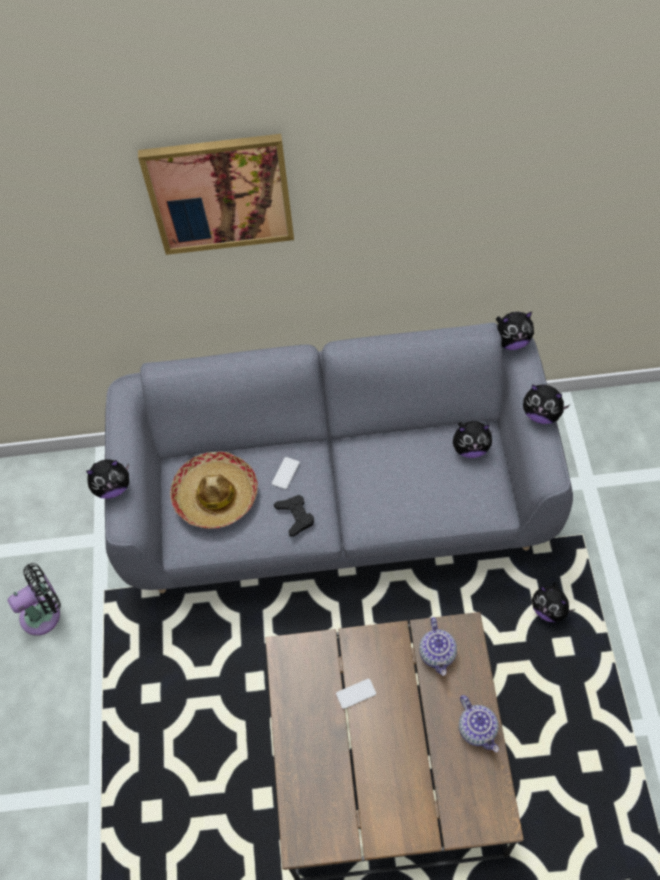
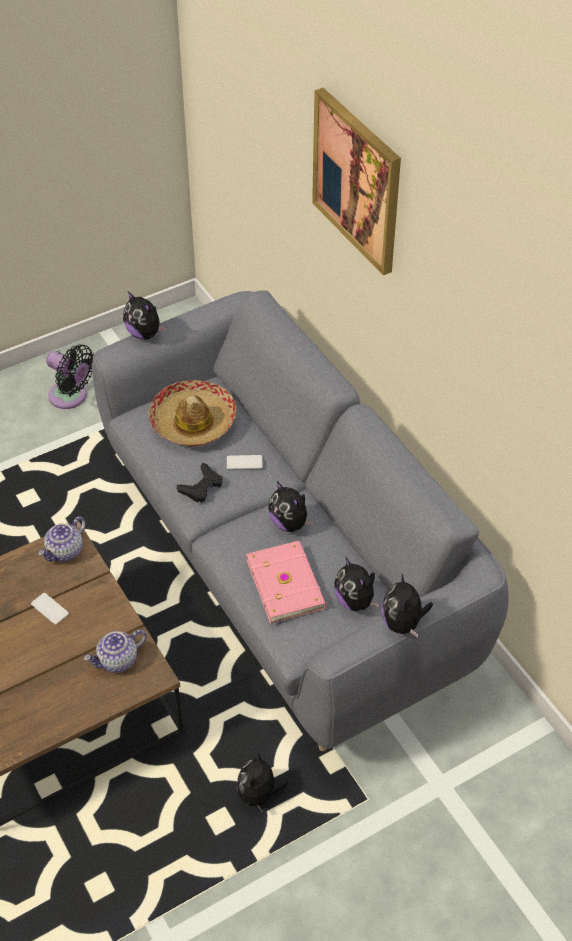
camera: 60 degrees right, 10 degrees down
teapot [459,695,499,752] -> teapot moved to [38,516,86,562]
plush toy [496,312,534,350] -> plush toy moved to [268,481,313,532]
none -> pink book [246,541,326,624]

